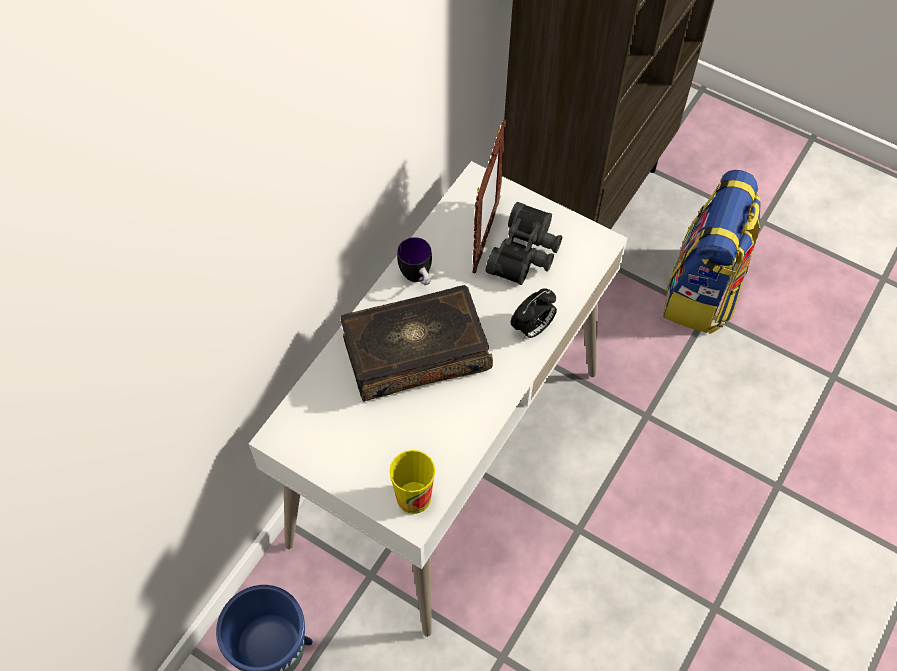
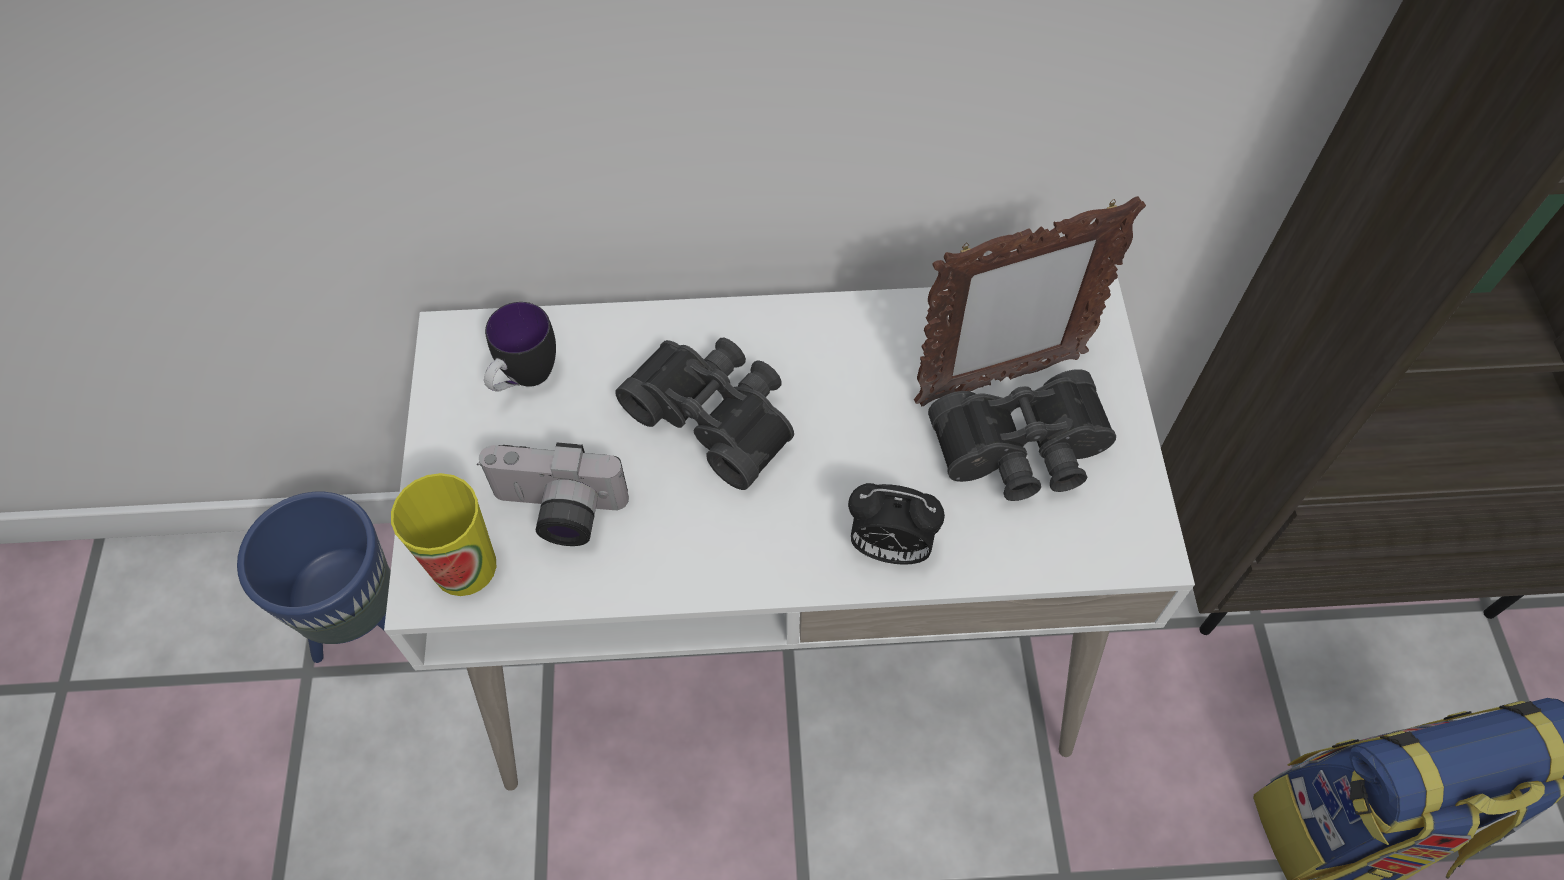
camera: 55 degrees right, 0 degrees up
book [341,285,493,402] -> black binoculars [615,338,794,490]
mug [397,237,432,285] -> mug moved to [484,302,556,392]
none -> camera [477,443,629,546]

